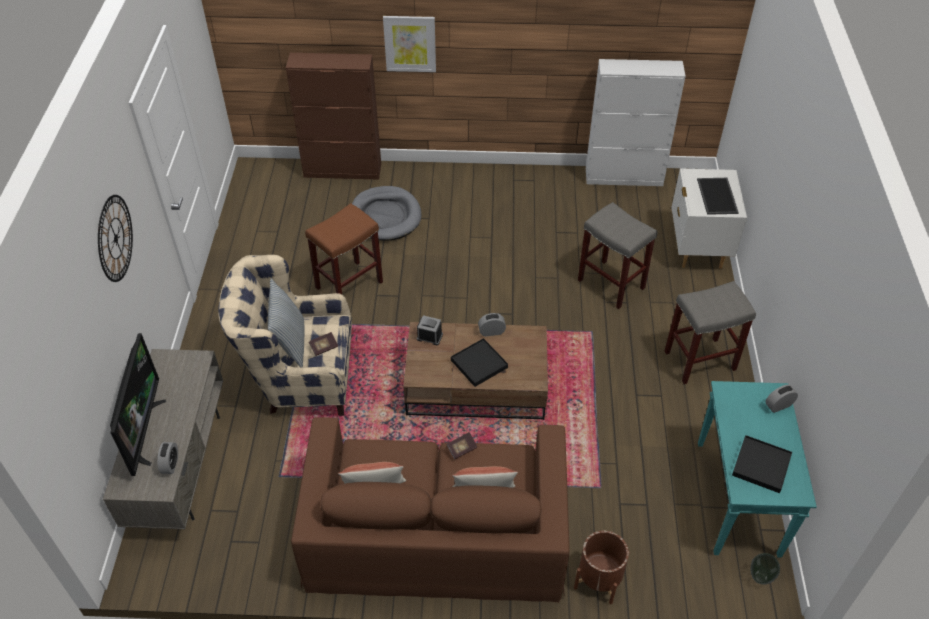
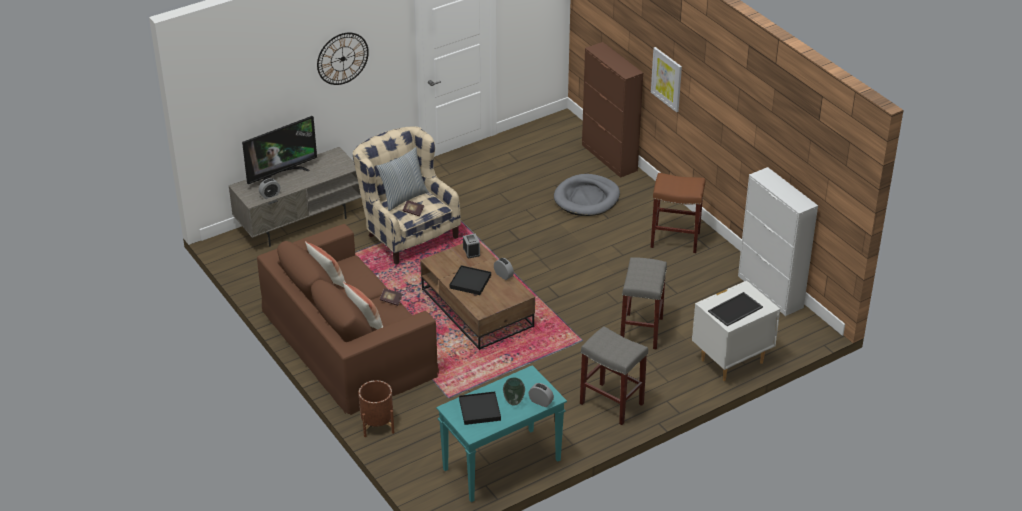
camera: 55 degrees right, 10 degrees down
brown stool [305,203,383,294] -> brown stool moved to [651,173,705,253]
vase [750,553,780,585] -> vase moved to [503,378,525,406]

